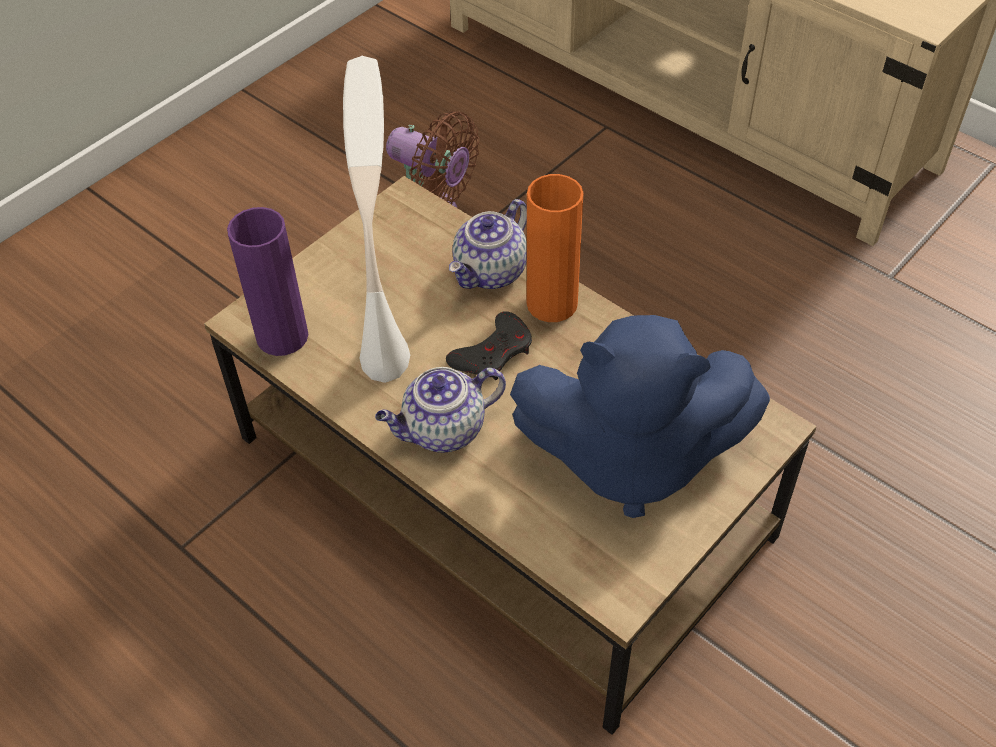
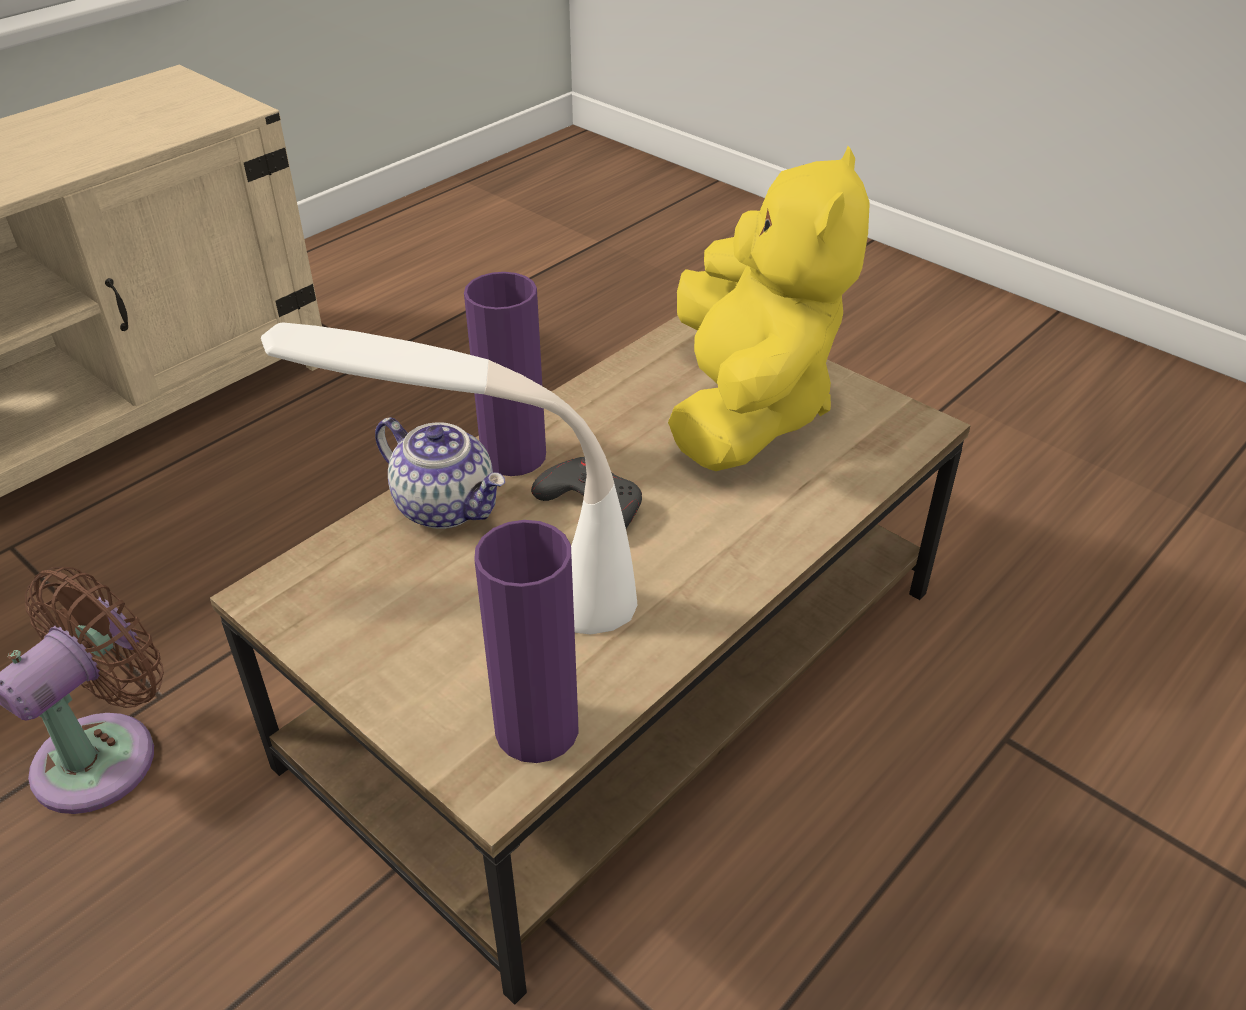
camera: 90 degrees left, 10 degrees down
teapot [375,367,506,452] -> none
blue plush toy [510,315,770,518] -> yellow plush toy [668,146,870,471]
orange vase [527,174,583,322] -> purple vase [464,272,546,476]

